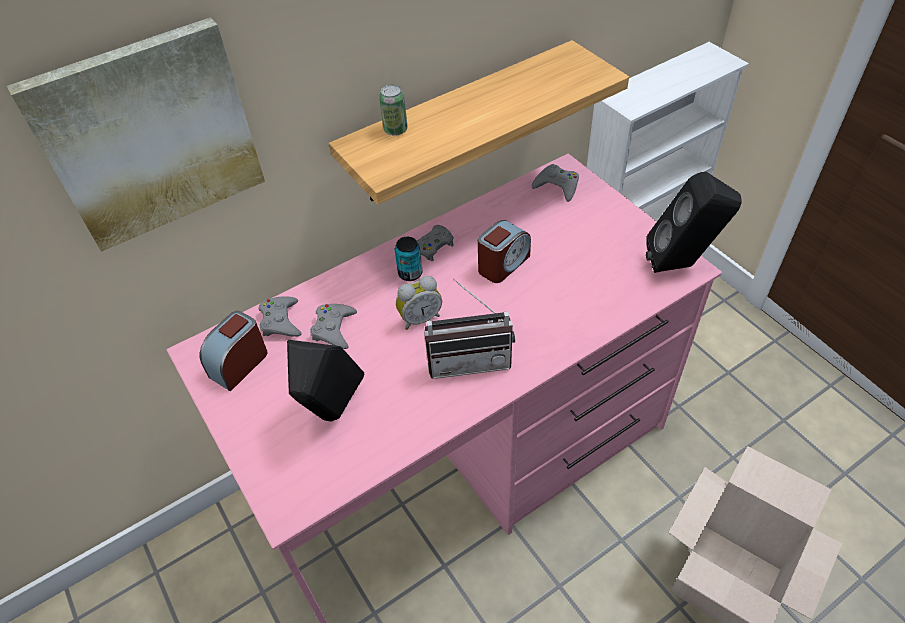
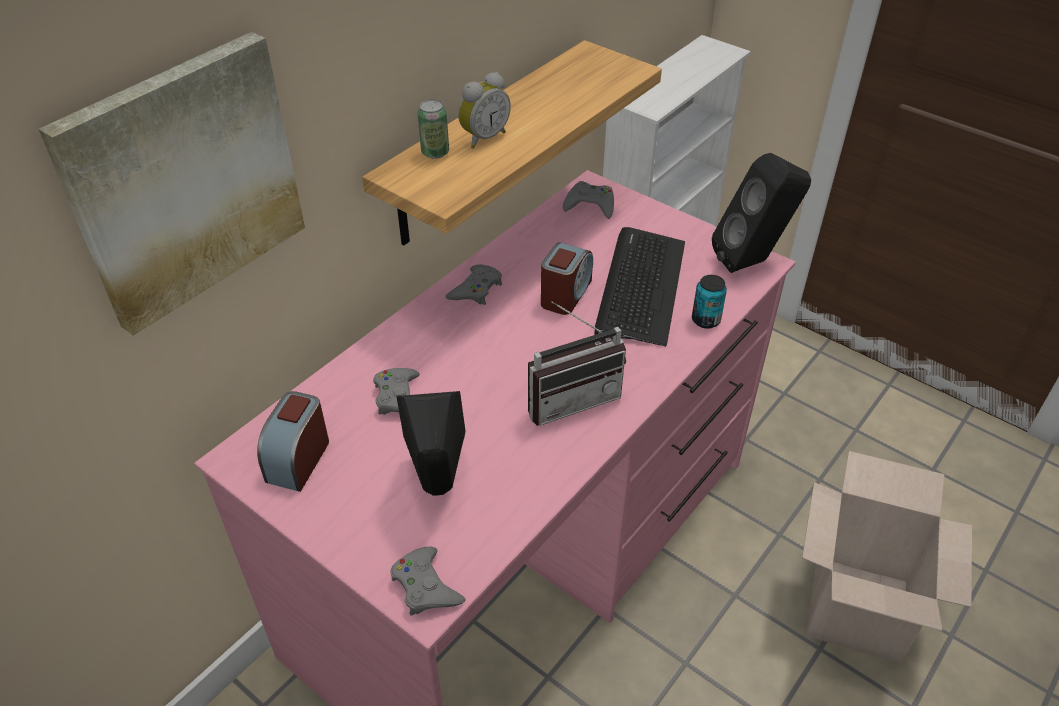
camera: 20 degrees left, 5 degrees down
grey game controller [259,296,302,337] -> grey game controller moved to [391,547,465,616]
can [395,237,422,281] -> can moved to [692,275,727,329]
alarm clock [396,276,442,330] -> alarm clock moved to [458,72,511,149]
none -> keyboard [595,227,685,346]

